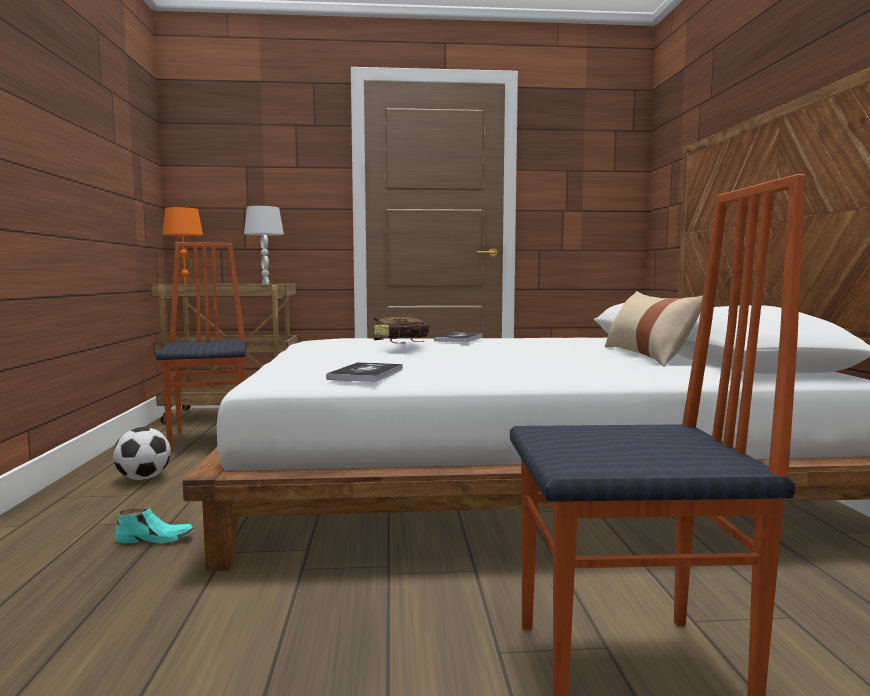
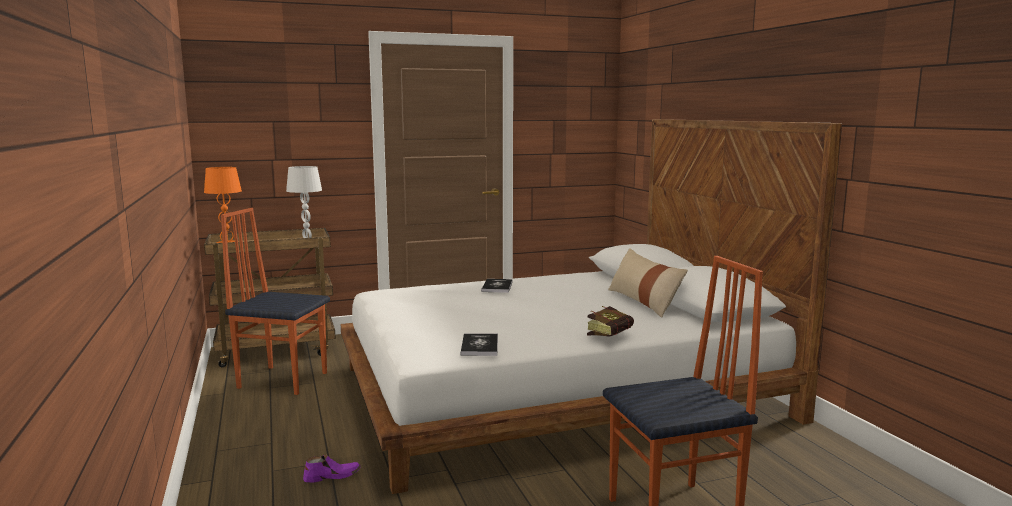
camera: 15 degrees left, 5 degrees up
football [113,427,171,480] -> none
turquoise shoe [115,507,194,544] -> purple shoe [303,455,361,483]
chair [156,242,247,452] -> chair turned 45 degrees counterclockwise [221,208,330,395]
book [374,313,429,344] -> book moved to [587,306,634,337]

